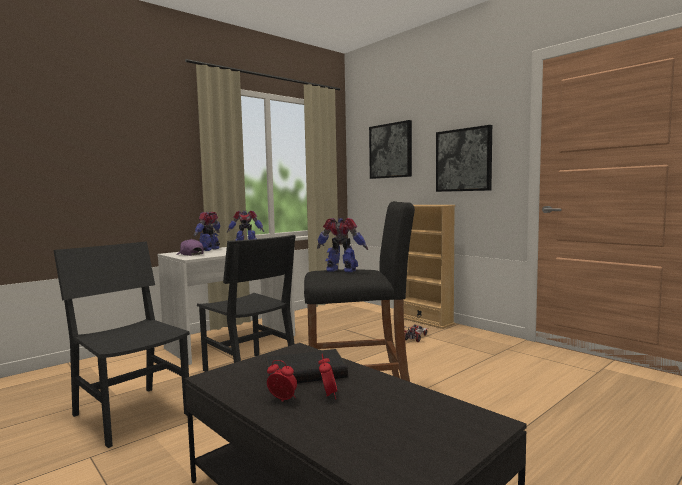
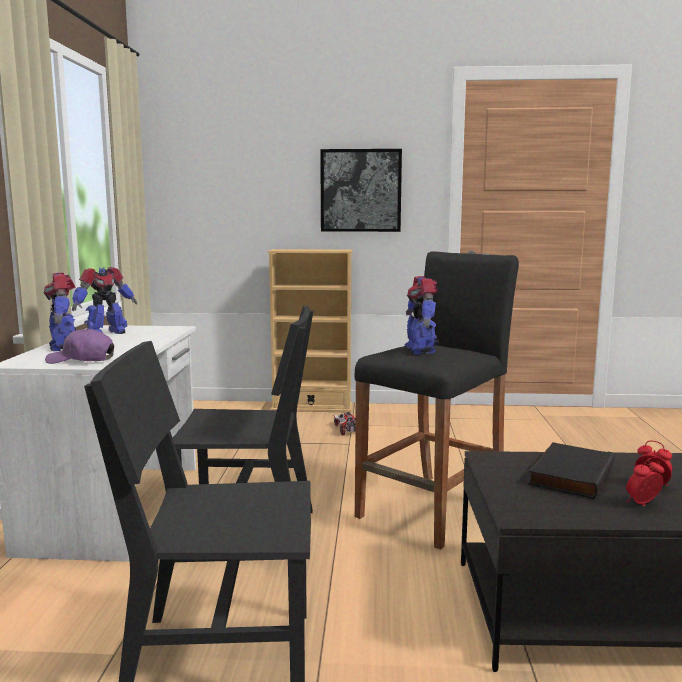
camera: 45 degrees left, 5 degrees up
toy robot [317,218,368,272] -> toy robot turned 75 degrees counterclockwise [405,276,439,355]
picture [369,120,412,179] -> none

